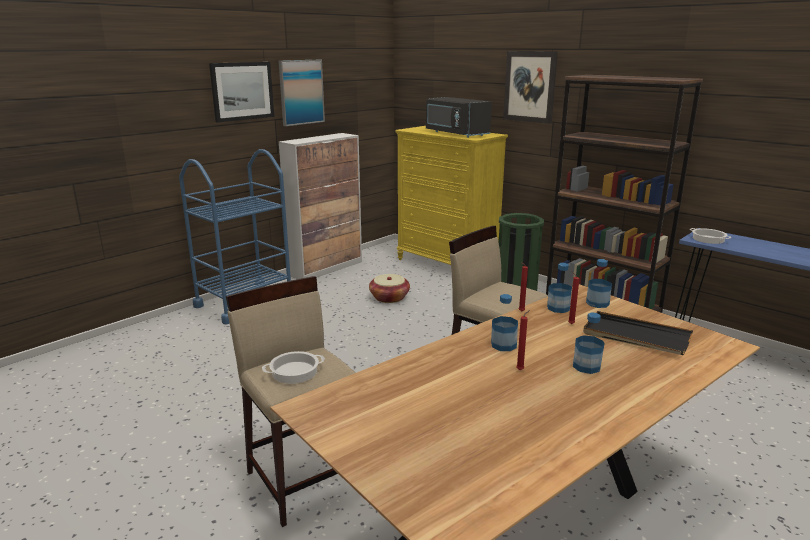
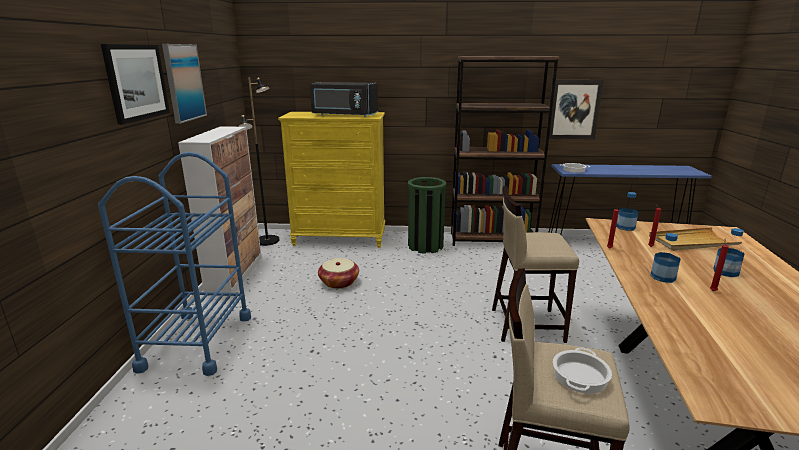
camera: 40 degrees left, 0 degrees up
picture [503,51,558,124] -> picture moved to [549,80,604,139]
bottle [547,263,572,313] -> none
black tray [583,311,693,355] -> beige tray [649,227,742,251]
none -> black floor lamp [238,77,280,246]

